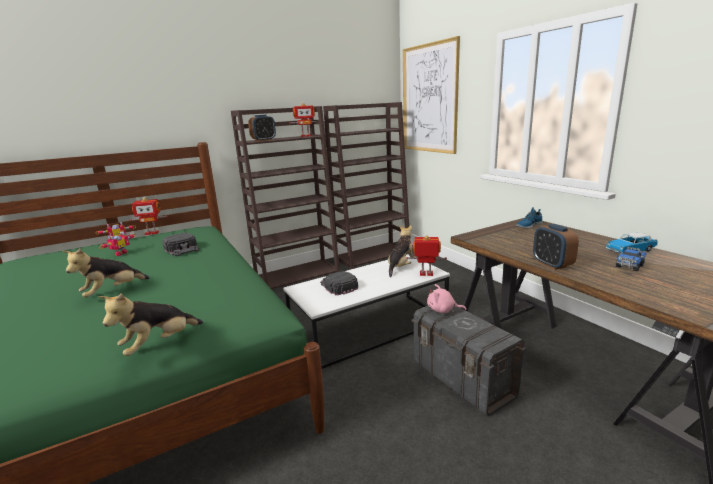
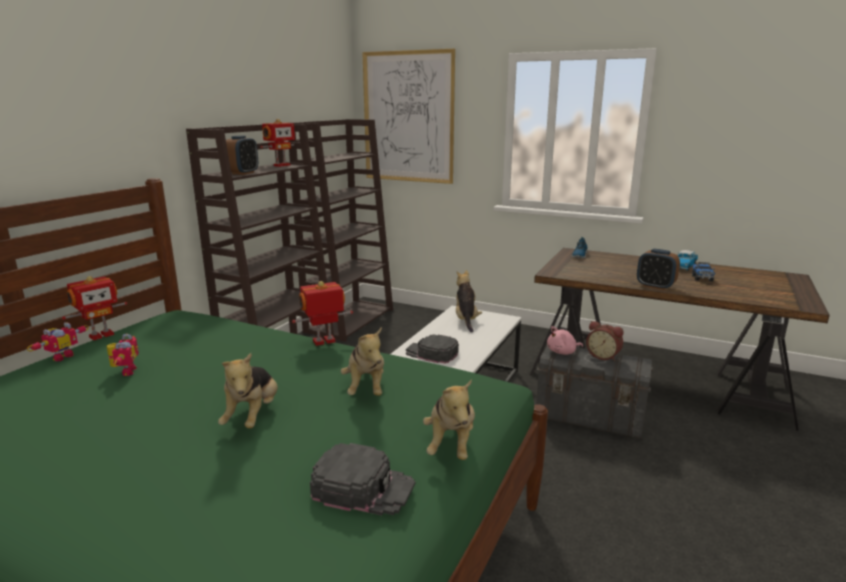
camera: 35 degrees left, 0 degrees up
black cap [162,233,199,256] -> black cap moved to [310,443,415,515]
toy robot [406,235,447,276] -> toy robot moved to [292,281,353,346]
none -> plush toy [341,327,384,396]
none -> alarm clock [586,321,623,361]

